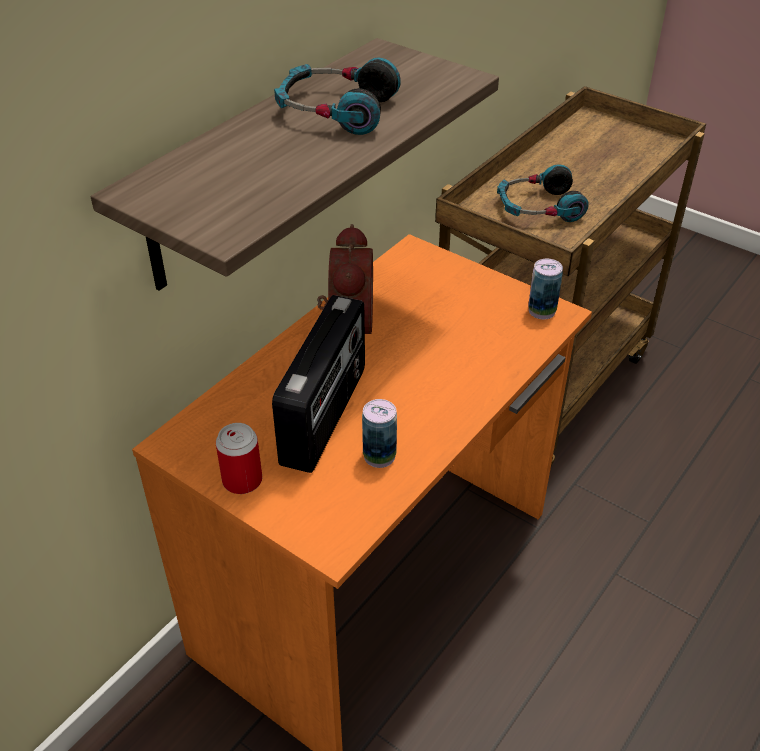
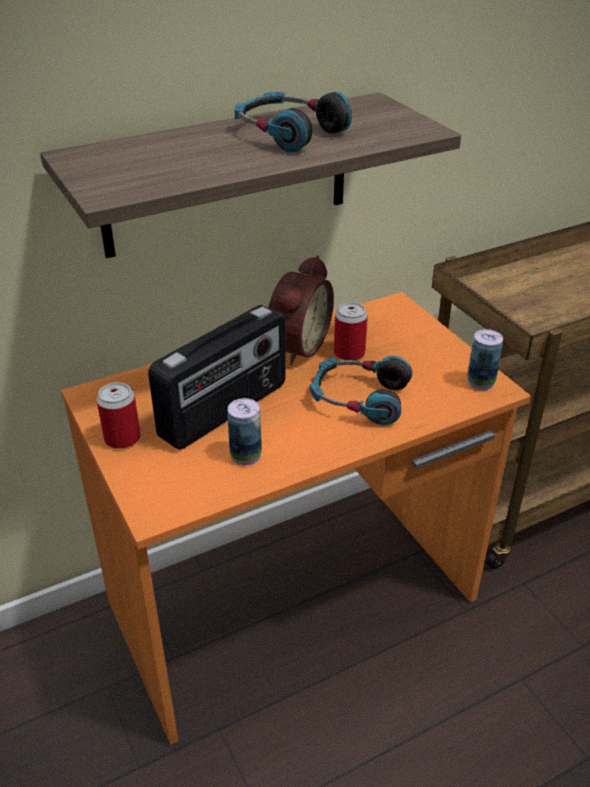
camera: 25 degrees right, 5 degrees down
headphones [497,164,589,222] -> headphones moved to [310,356,412,425]
none -> can [334,302,368,361]

